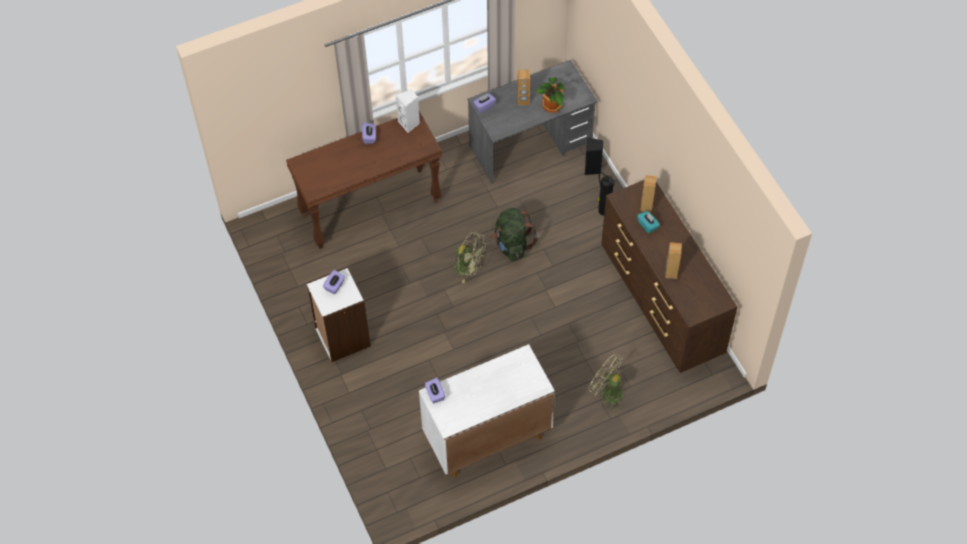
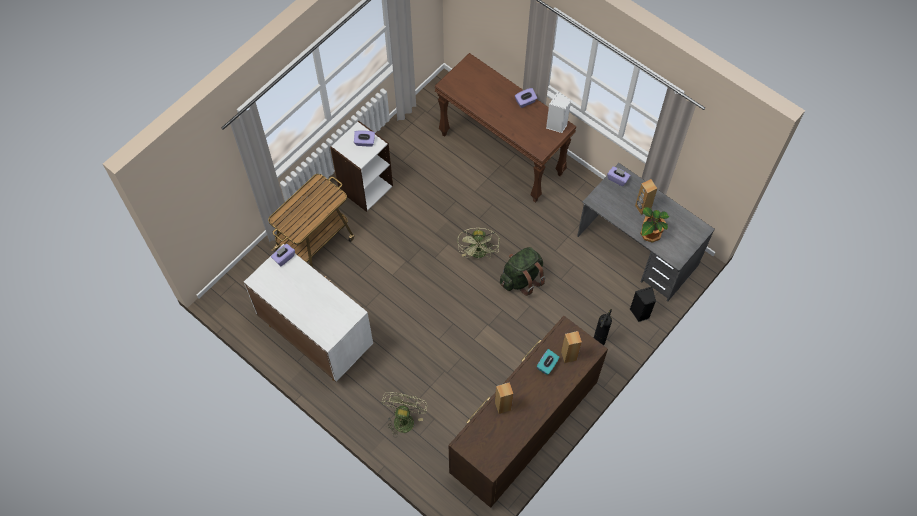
camera: 65 degrees right, 5 degrees up
none -> cart [268,174,354,267]

